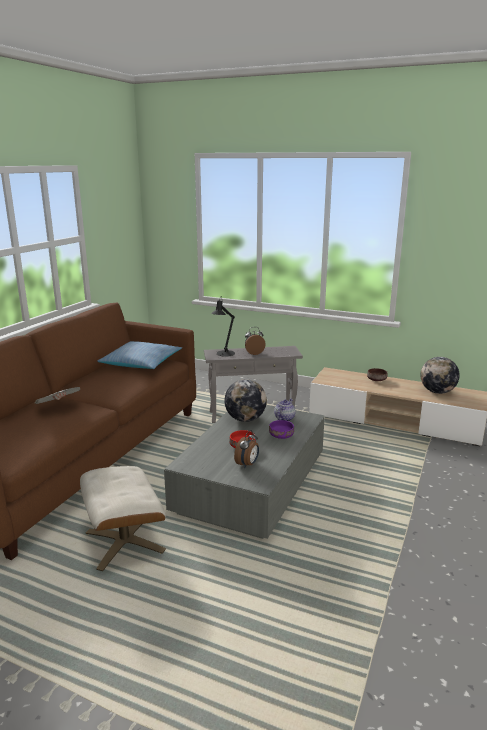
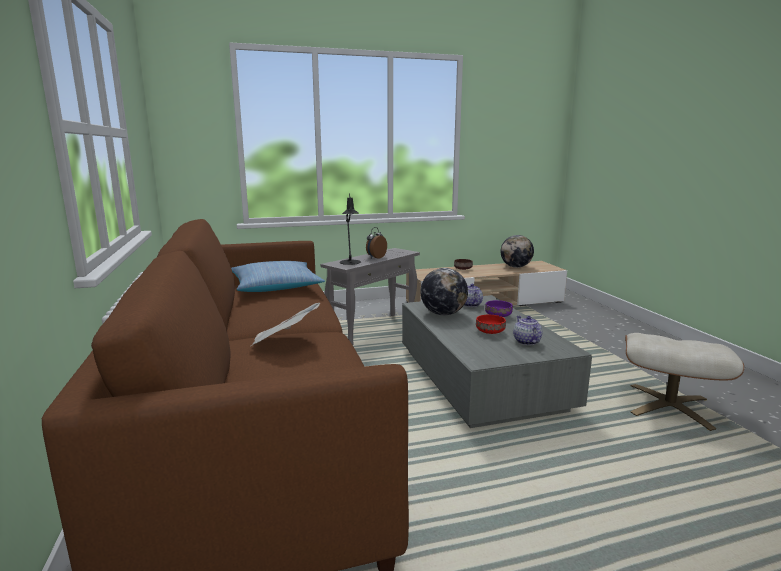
camera: 40 degrees left, 5 degrees down
beige ottoman [80,466,166,571] -> beige ottoman moved to [625,333,744,431]
alarm clock [234,430,259,468] -> teapot [513,316,542,345]

